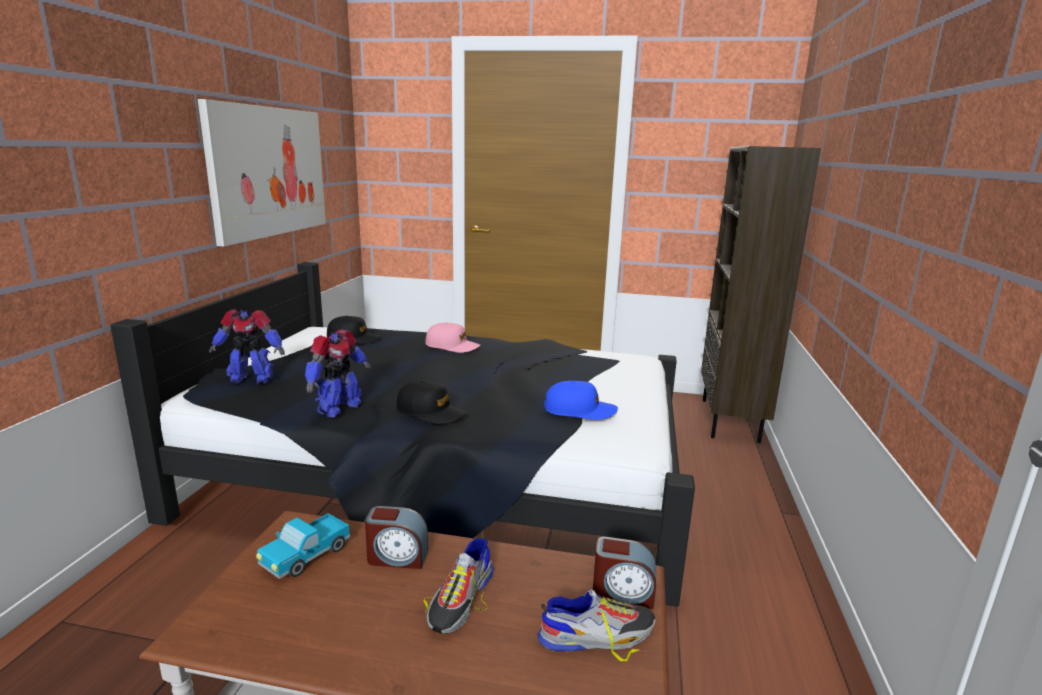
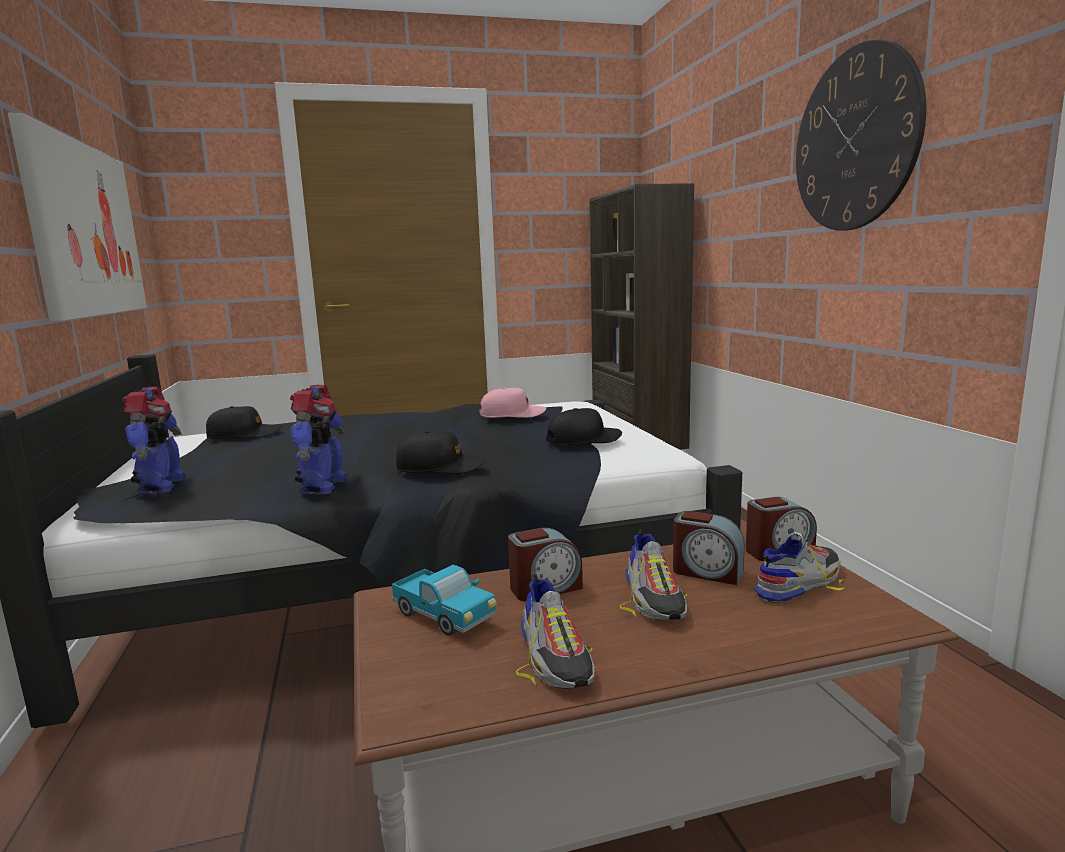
camera: 25 degrees left, 5 degrees down
toy robot [209,309,285,384] -> toy robot turned 75 degrees counterclockwise [122,387,186,494]
toy truck [256,513,351,579] -> toy truck turned 60 degrees counterclockwise [392,565,497,636]
pink cap [425,322,480,353] -> pink cap moved to [480,387,546,418]
blue cap [544,381,618,420] -> black cap [546,408,622,446]
none -> shoe [516,574,595,689]
none -> alarm clock [673,511,745,585]
none -> wall clock [796,40,926,231]

